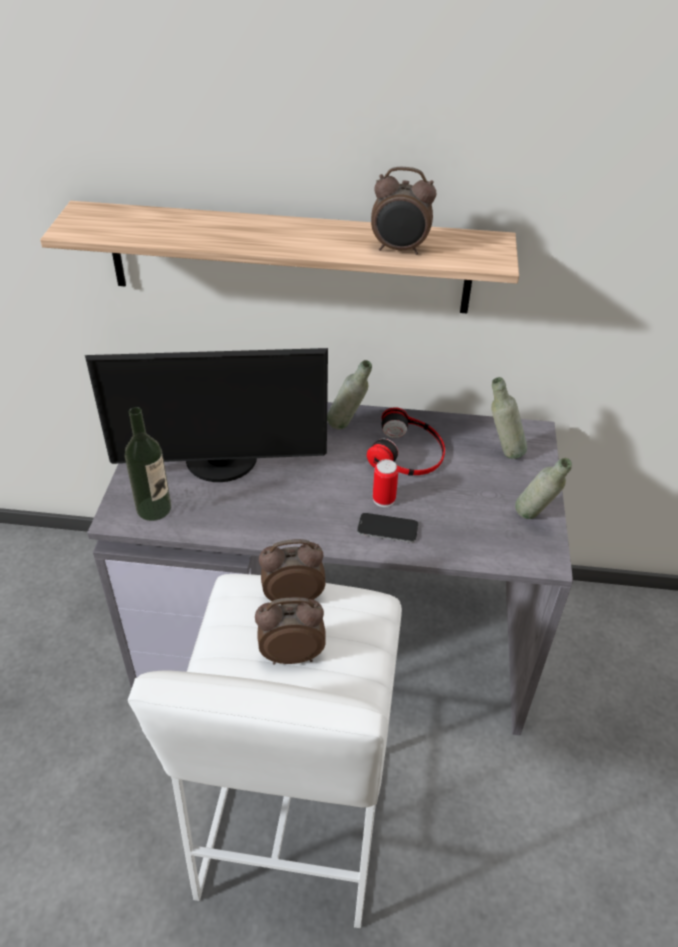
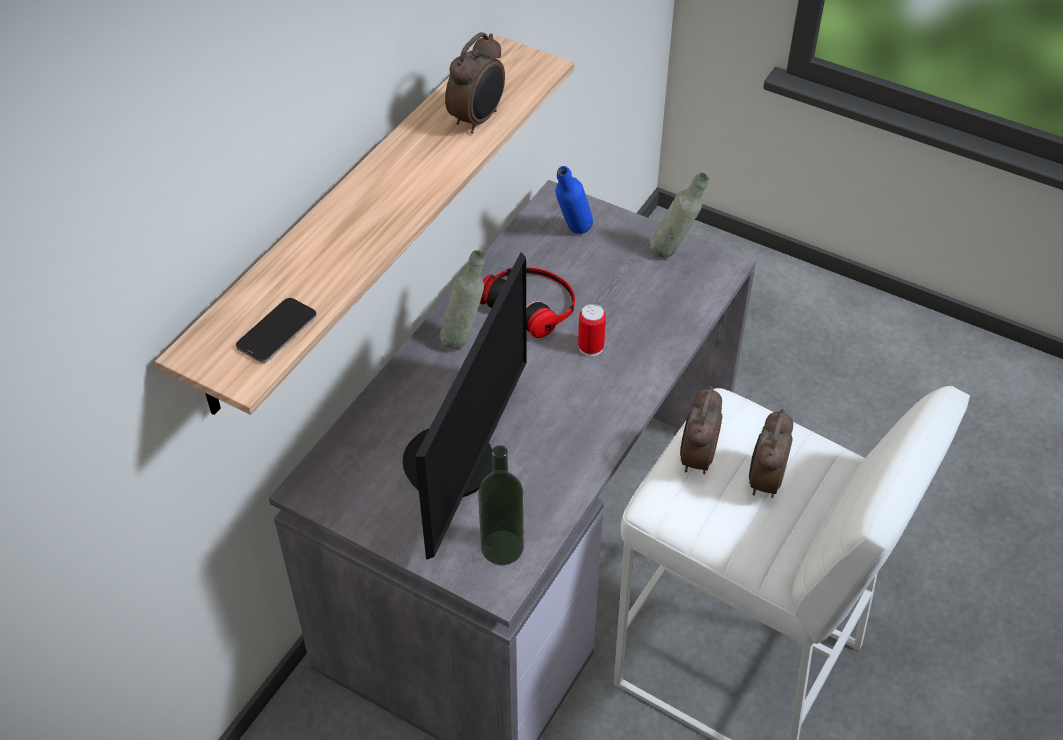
camera: 65 degrees left, 5 degrees up
phone [357,513,418,543] -> phone moved to [236,298,317,363]
grey bottle [491,377,527,459] -> blue bottle [555,166,593,234]

